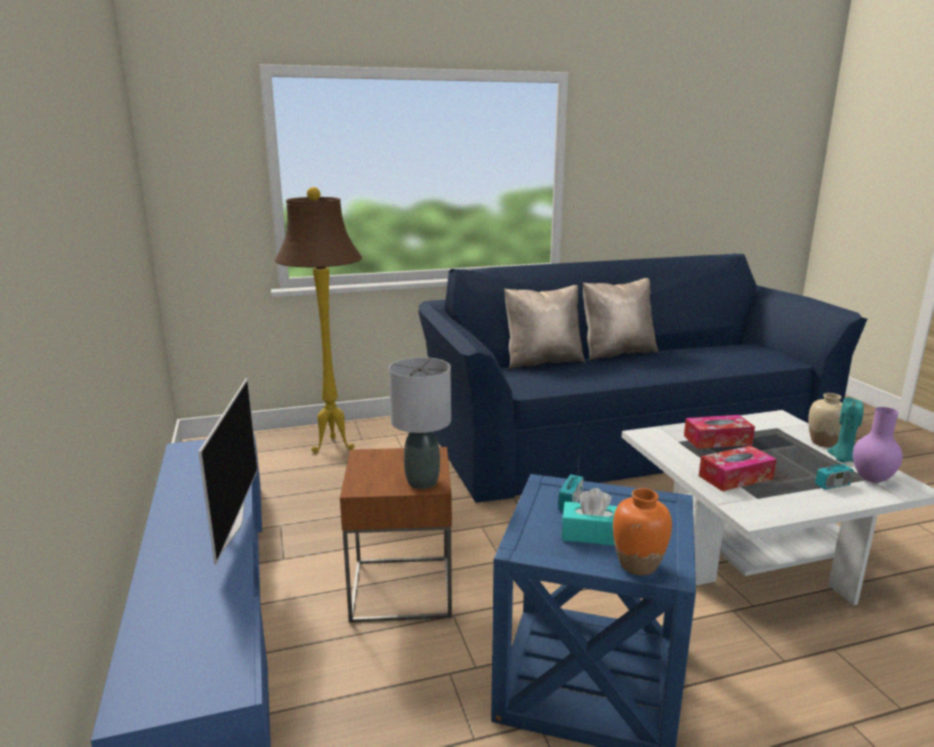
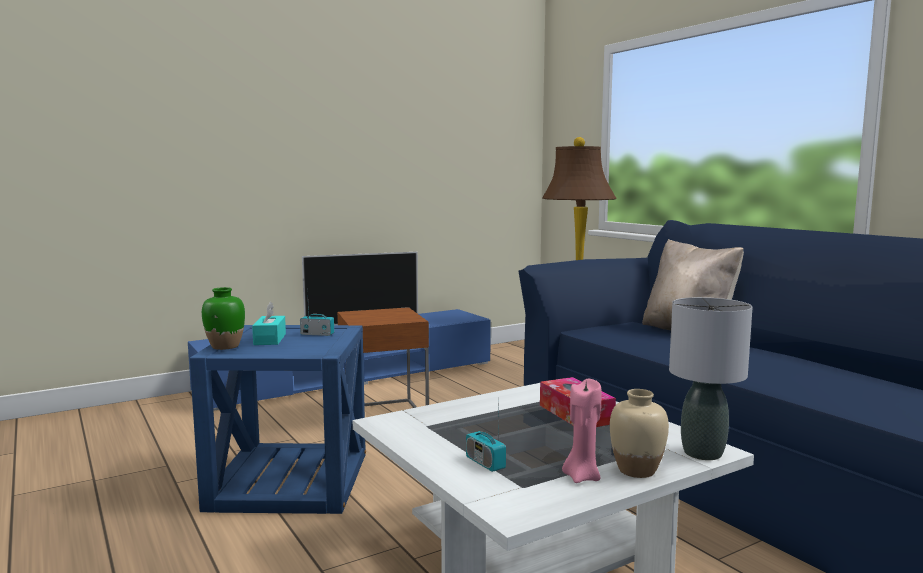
camera: 75 degrees right, 10 degrees down
grey table lamp [389,357,451,489] -> grey table lamp moved to [669,297,753,460]
beige pillow [583,278,658,360] -> none
orange vase [613,488,672,576] -> green vase [202,287,245,350]
tissue box [699,446,776,491] -> none
turquoise candle [827,397,864,462] -> pink candle [562,379,602,483]
purple vase [853,407,903,483] -> none

